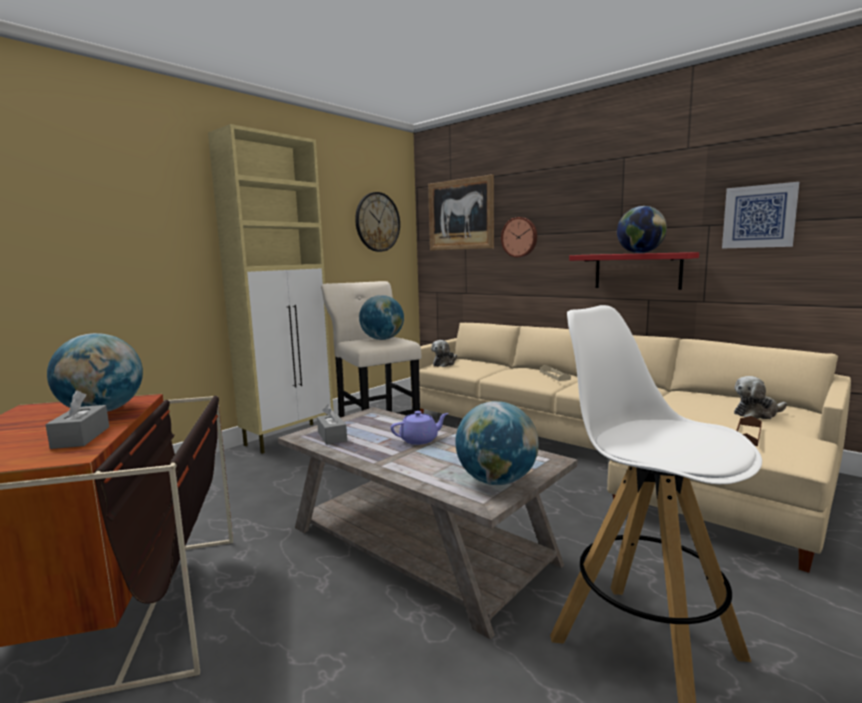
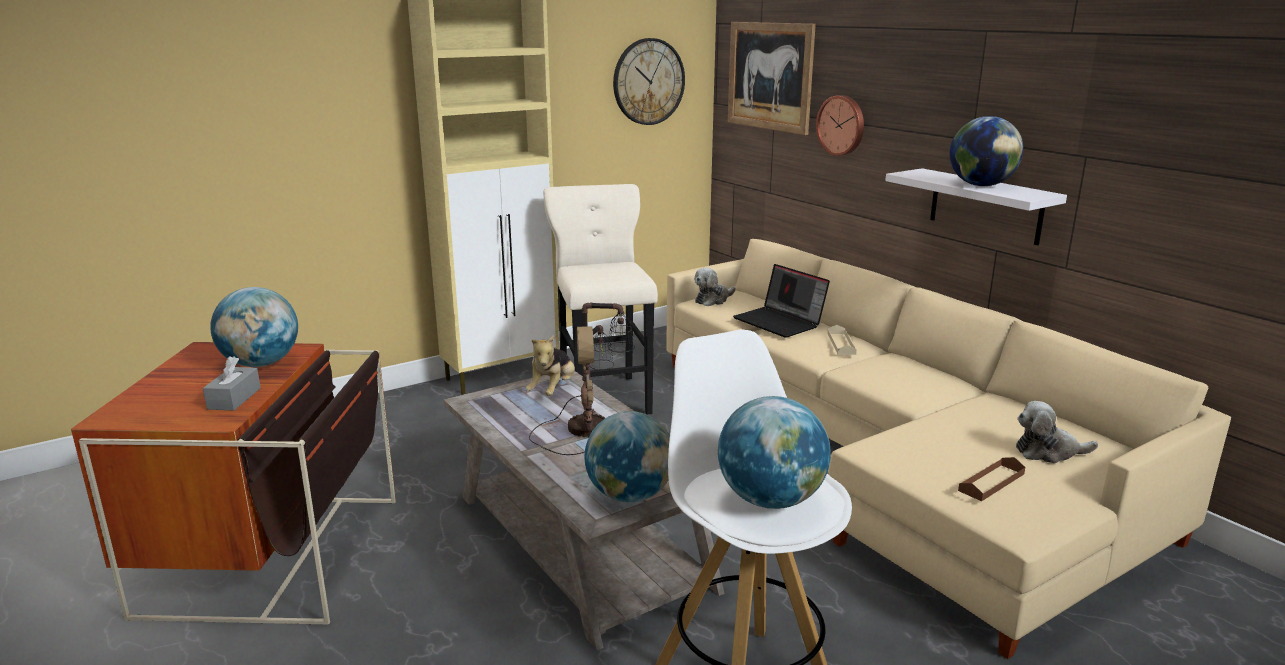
camera: 15 degrees right, 10 degrees up
grey tissue box [317,405,347,445] -> none
globe [359,295,404,340] -> globe moved to [718,396,831,509]
purple teapot [391,411,448,445] -> table lamp [529,302,635,455]
red shelf [569,252,699,290] -> white shelf [885,168,1067,246]
picture [722,182,799,248] -> none
none -> plush toy [526,335,575,396]
none -> laptop [733,264,830,338]

